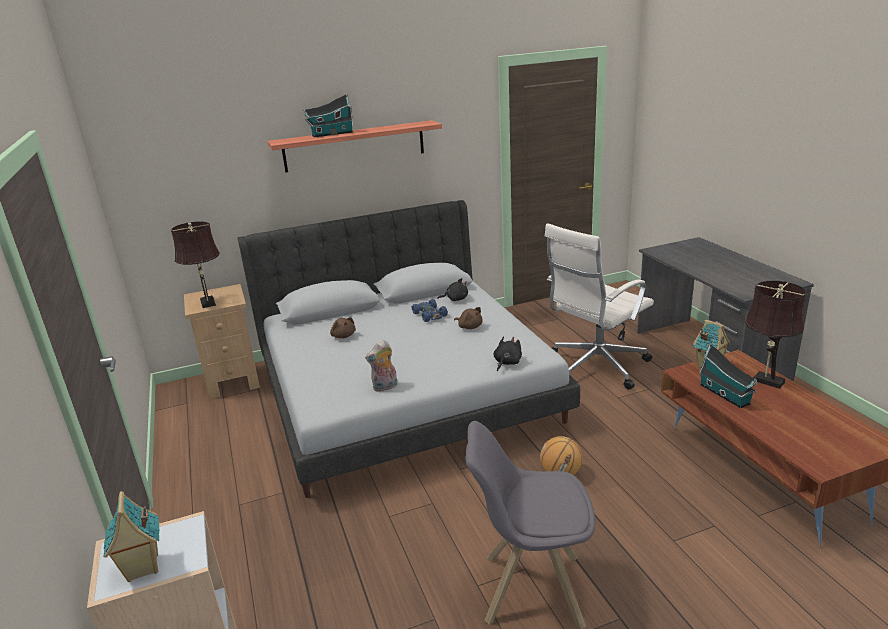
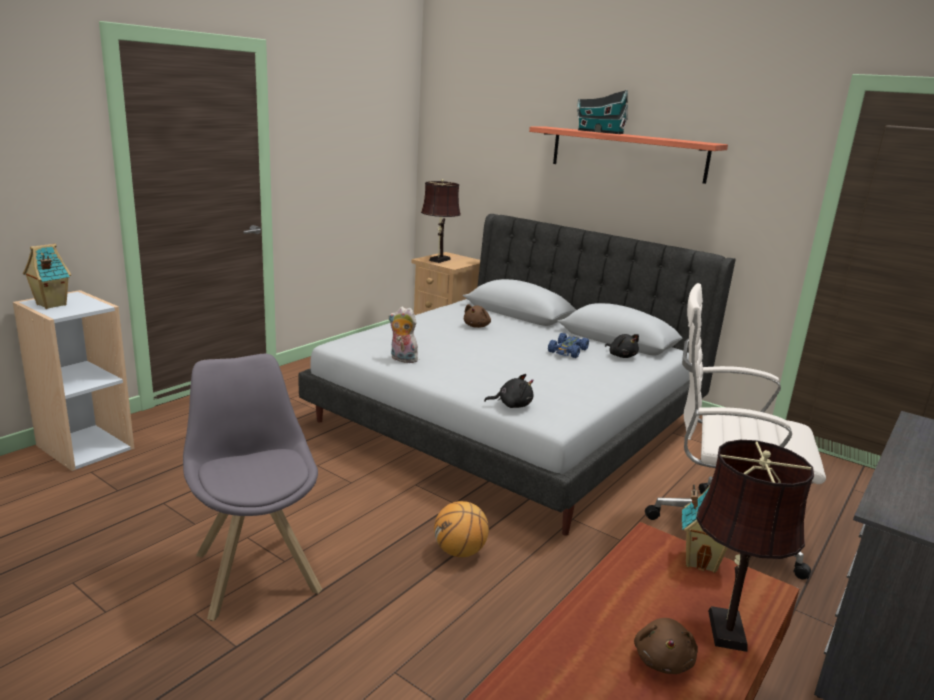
camera: 55 degrees right, 5 degrees down
brown plush toy [454,307,483,329] -> brown plush toy moved to [634,618,698,674]
toy house [699,343,757,408] -> none

